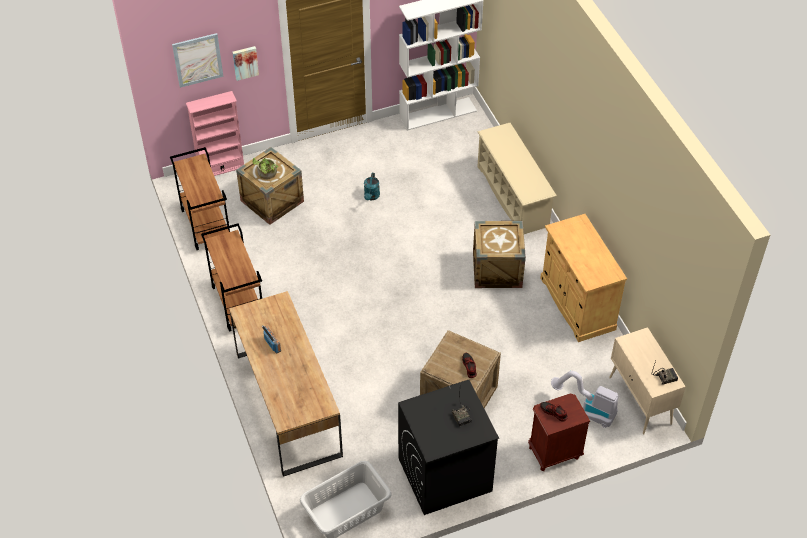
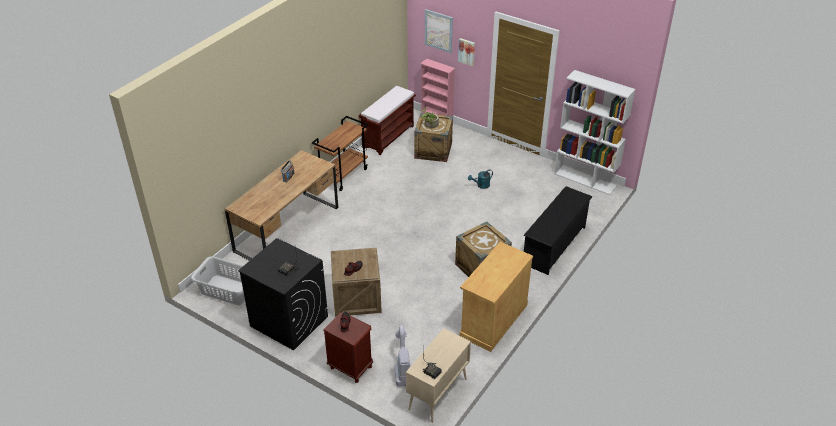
camera: 55 degrees right, 10 degrees down
brown cart [170,147,230,250] -> brown bench [359,86,416,155]
beige shoe rack [477,123,557,234] -> black shoe rack [523,186,593,275]

